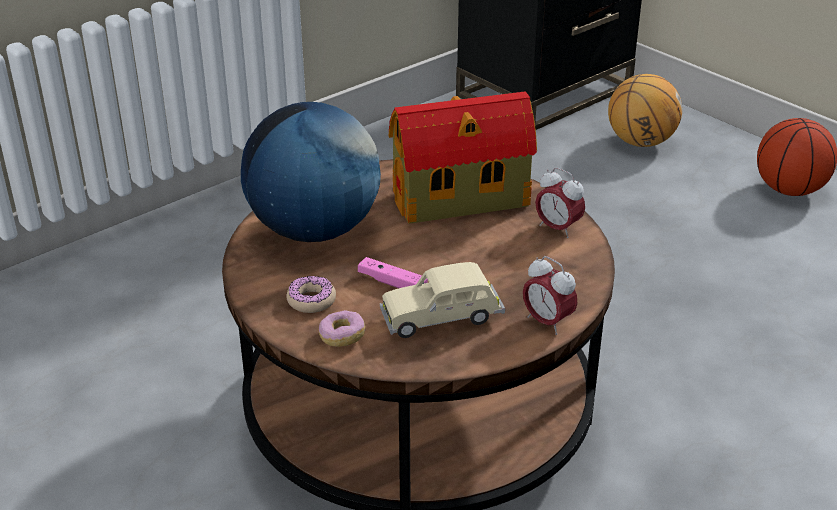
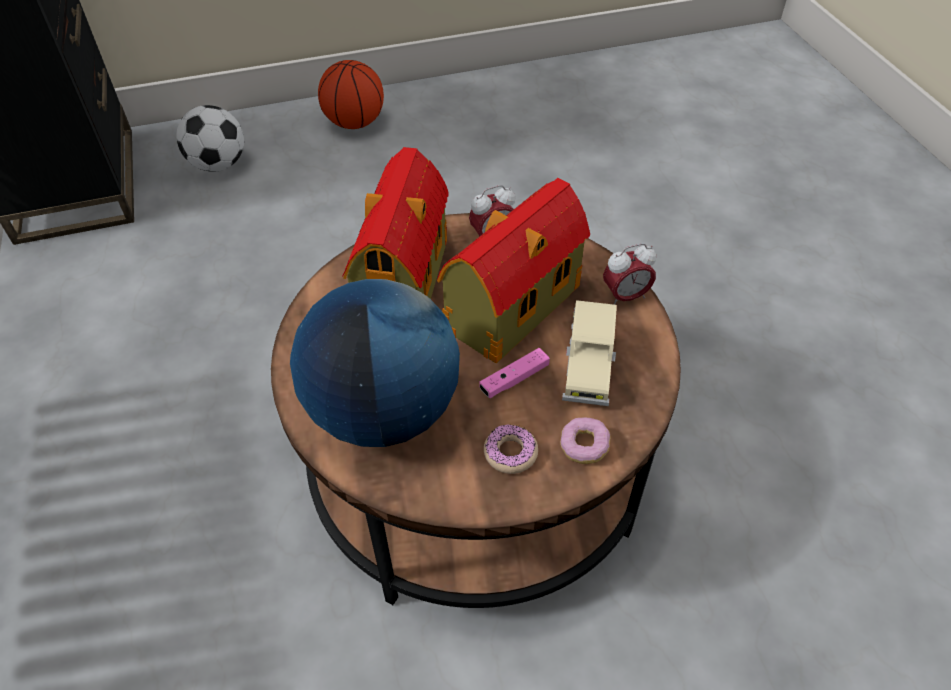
camera: 65 degrees left, 15 degrees up
basketball [608,74,682,147] -> football [176,105,244,172]
none -> toy house [437,178,590,363]

